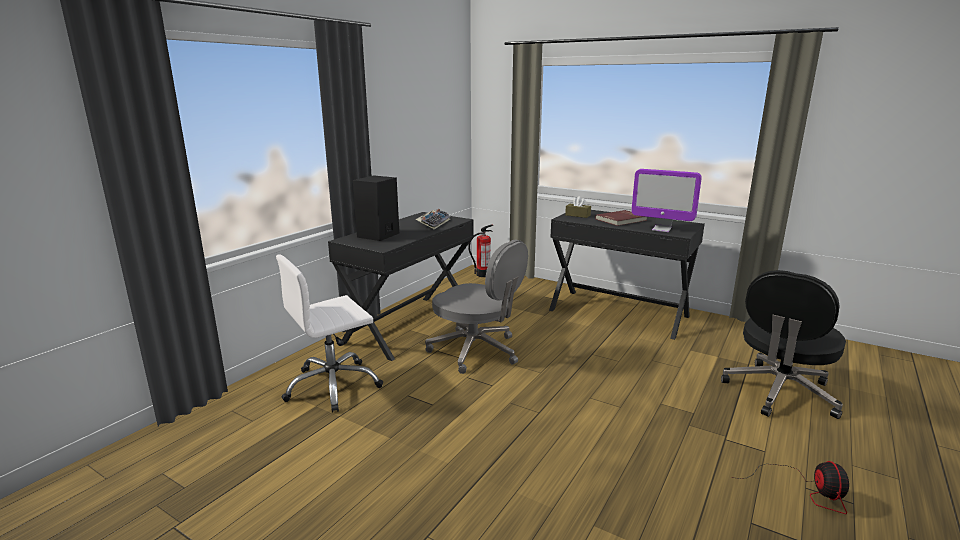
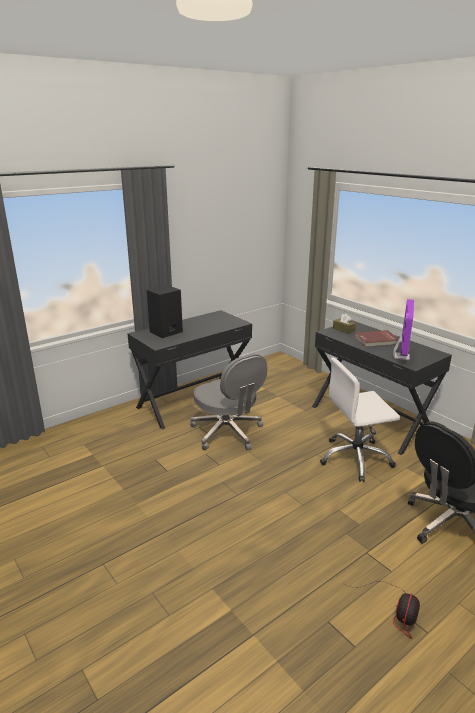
camera: 20 degrees right, 5 degrees up
white office chair [276,255,383,413] -> white office chair moved to [320,357,400,482]
keyboard [415,209,450,229] -> none
fire extinguisher [468,225,493,277] -> none
monitor [631,169,702,232] -> monitor turned 120 degrees counterclockwise [393,299,414,360]

